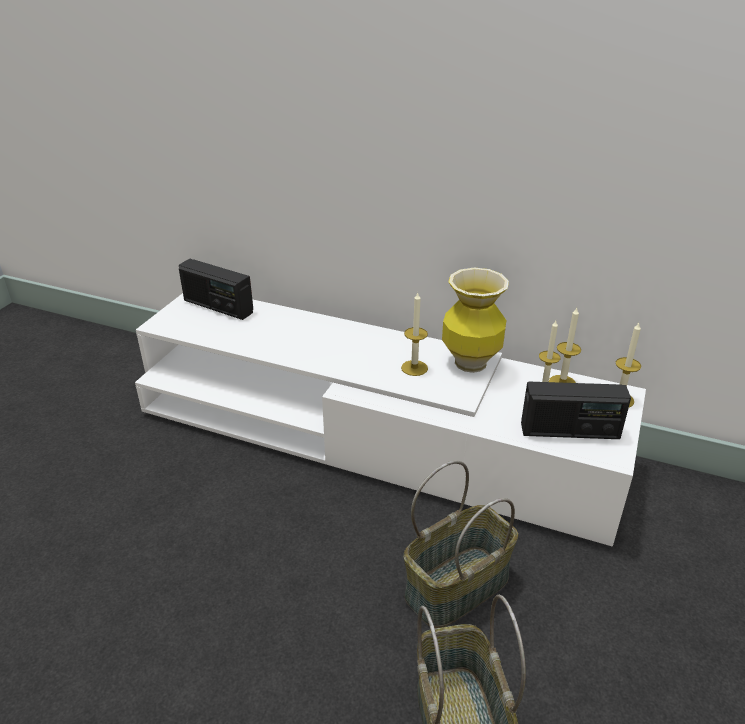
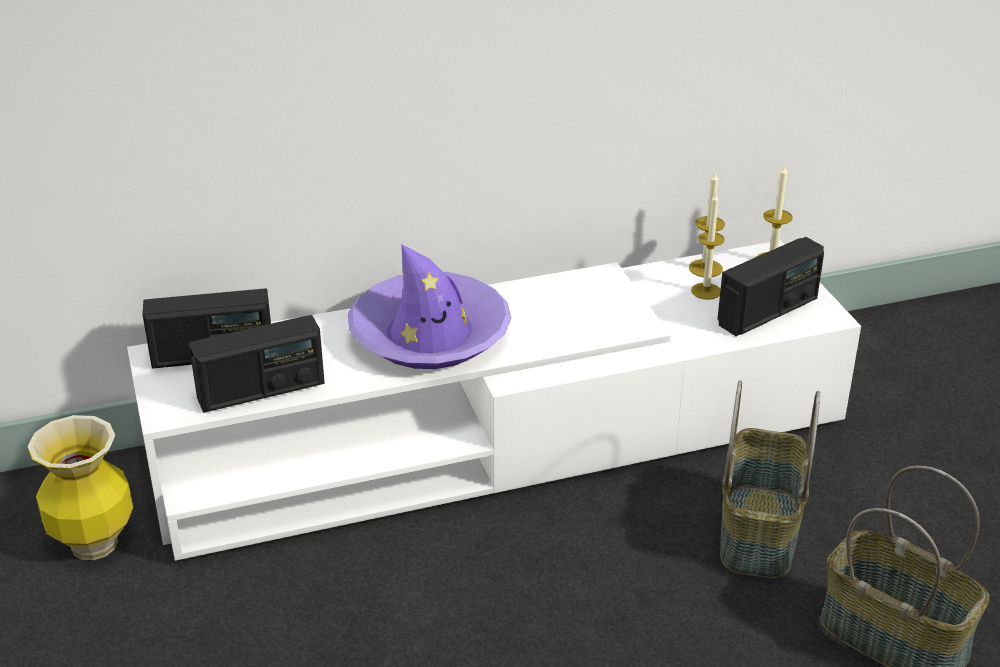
camera: 40 degrees left, 0 degrees up
candle [401,293,428,376] -> none
vase [442,268,509,373] -> vase moved to [28,415,133,560]
none -> radio [189,315,325,413]
none -> purple hat [348,244,511,369]

